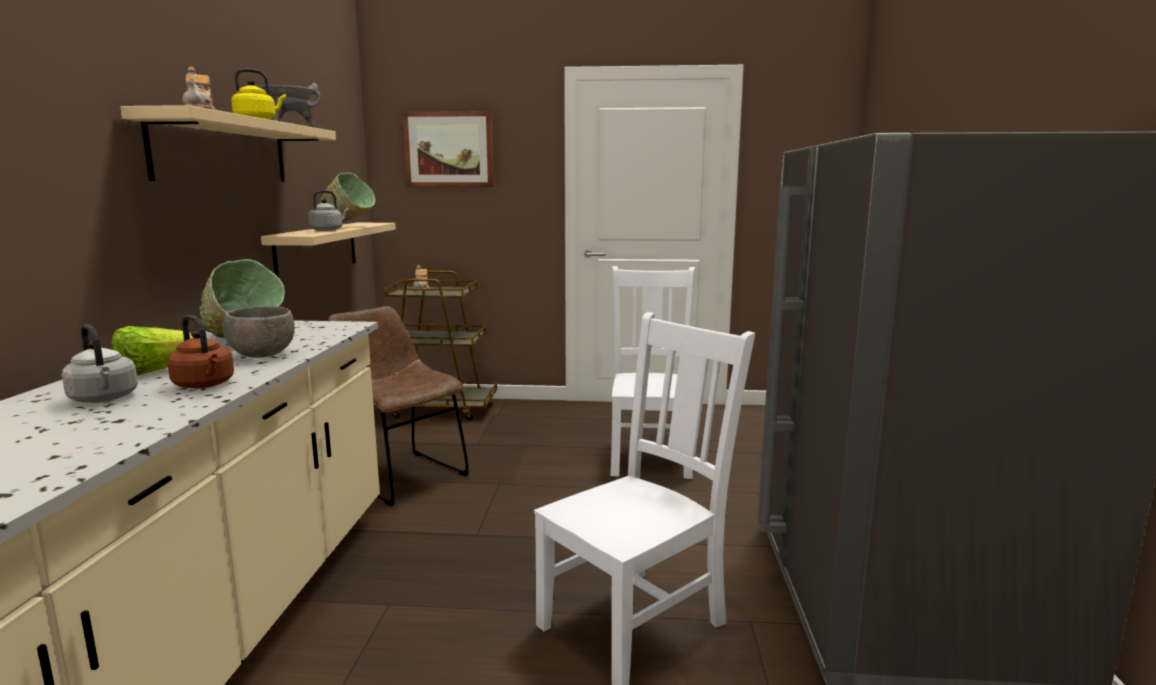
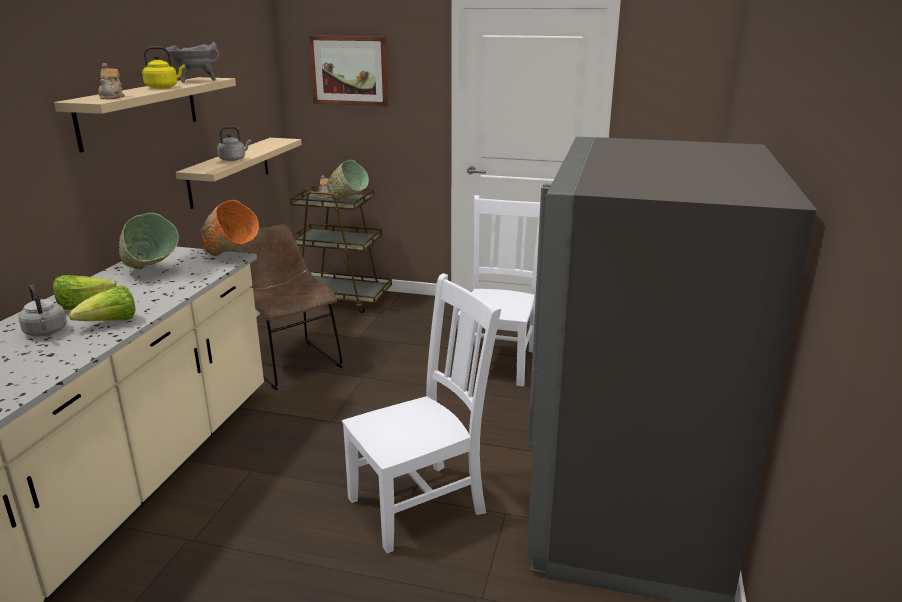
camera: 10 degrees right, 10 degrees up
brown kettle [167,315,234,388] -> lettuce [69,286,135,321]
grey bowl [222,306,295,358] -> none
green bowl [319,172,376,222] -> green bowl moved to [327,160,369,201]
none -> orange bowl [200,200,259,256]

